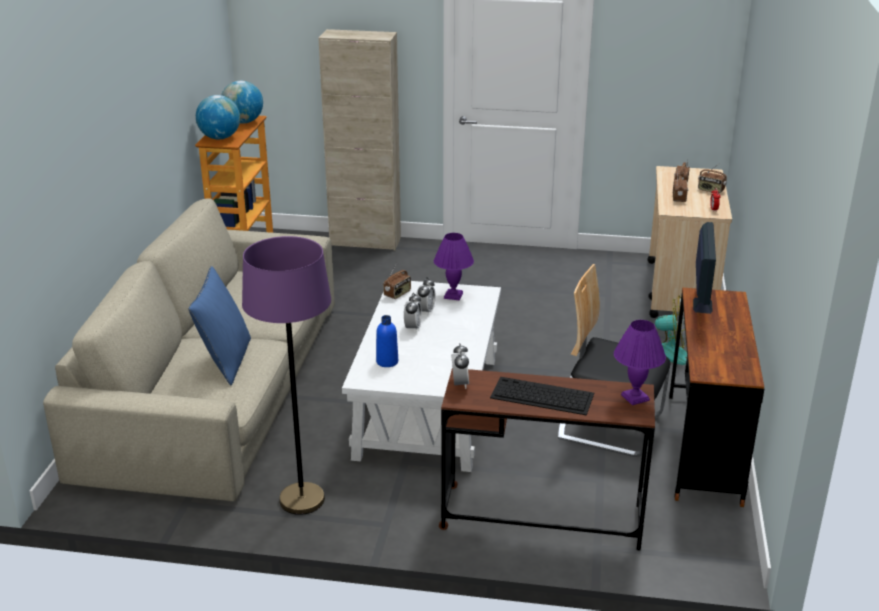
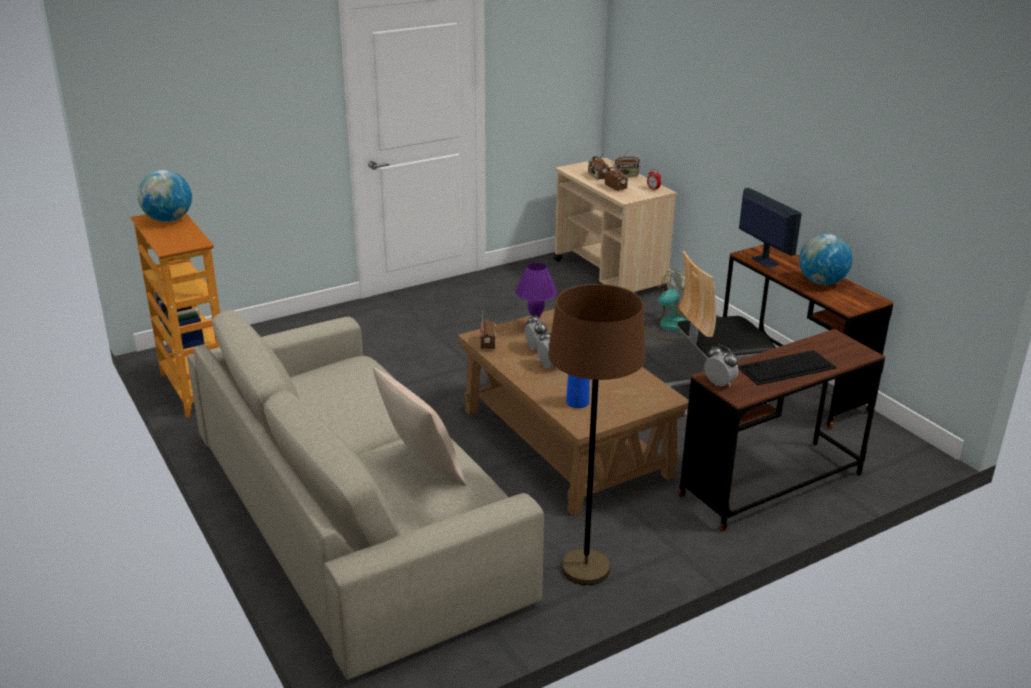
camera: 40 degrees left, 0 degrees up
blue pillow [189,266,251,386] -> beige pillow [373,368,466,486]
globe [196,95,240,139] -> globe moved to [799,234,852,285]
purple floor lamp [242,236,331,515] -> brown floor lamp [548,284,646,585]
beige cabinet [318,29,401,251] -> none
white coffee table [342,281,501,472] -> brown coffee table [458,309,689,516]
purple table lamp [614,320,666,405] -> none

